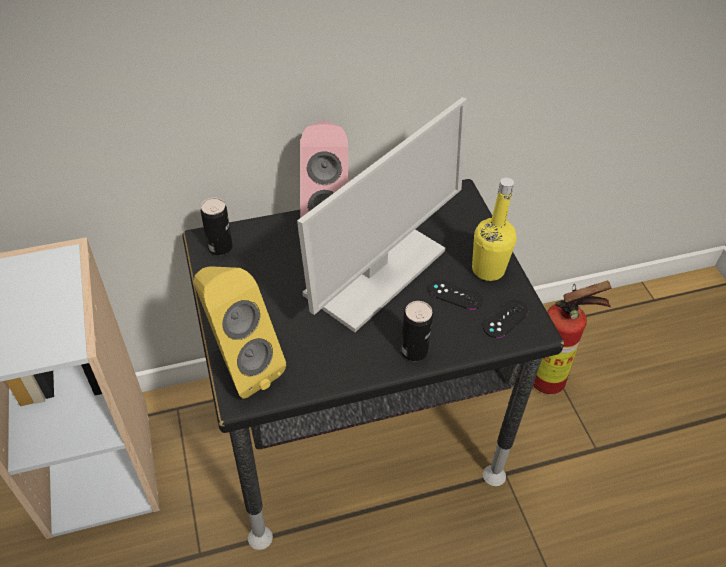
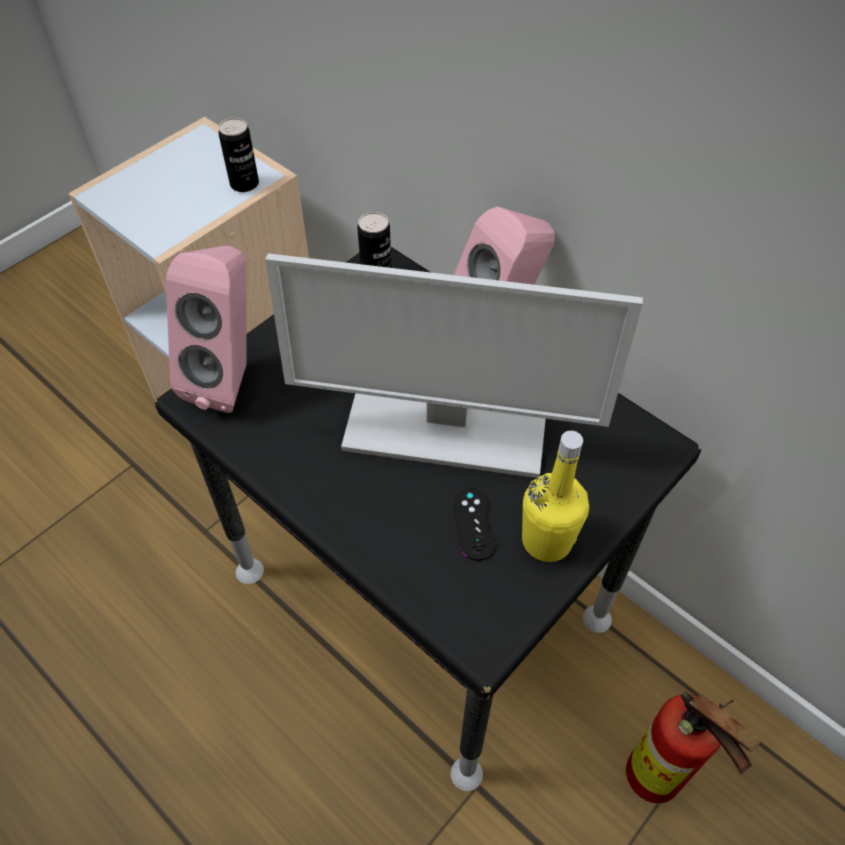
camera: 60 degrees right, 5 degrees up
yellow speaker [194,266,286,398] -> pink speaker [166,246,246,413]
can [400,301,433,361] -> can moved to [218,118,259,192]
black game controller [483,300,528,338] -> none

